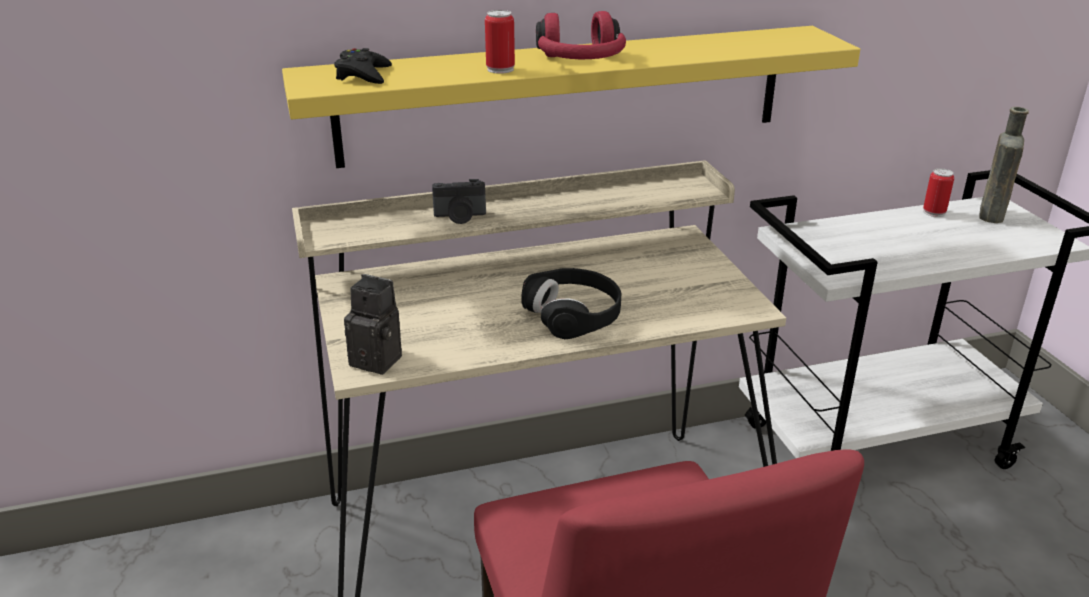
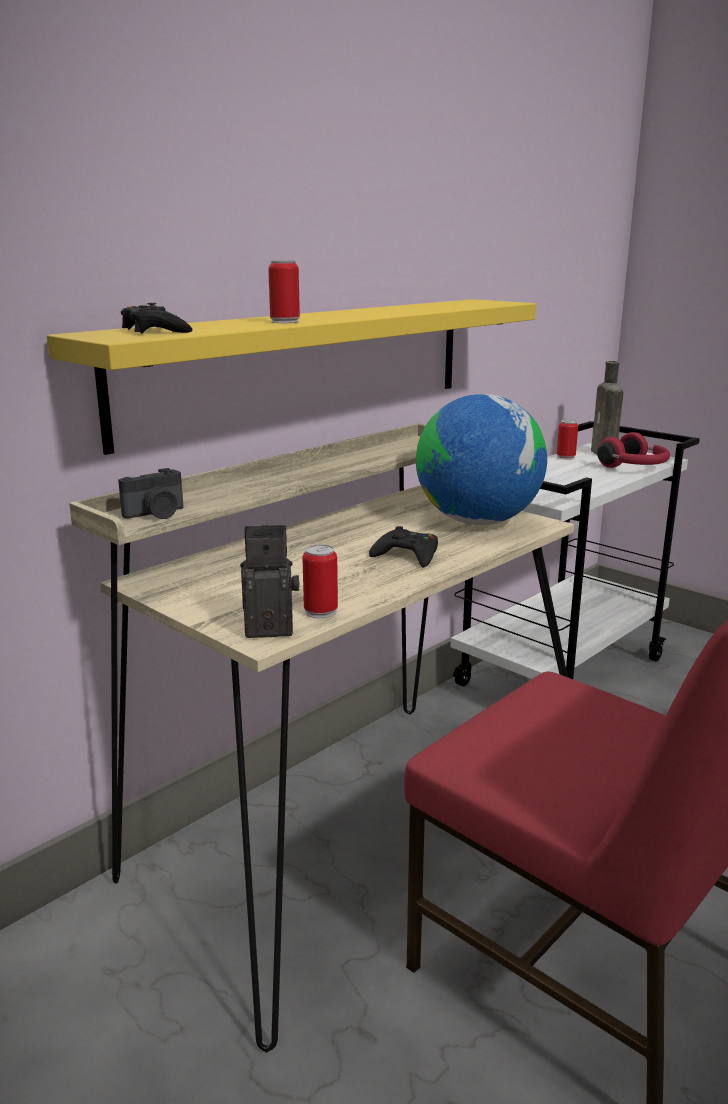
camera: 30 degrees left, 10 degrees down
camera [432,179,486,224] -> camera moved to [118,468,183,519]
black headphones [521,268,621,339] -> black game controller [369,526,438,568]
red headphones [536,11,626,59] -> red headphones moved to [597,432,670,468]
none -> can [303,544,338,618]
none -> globe [416,394,547,525]

